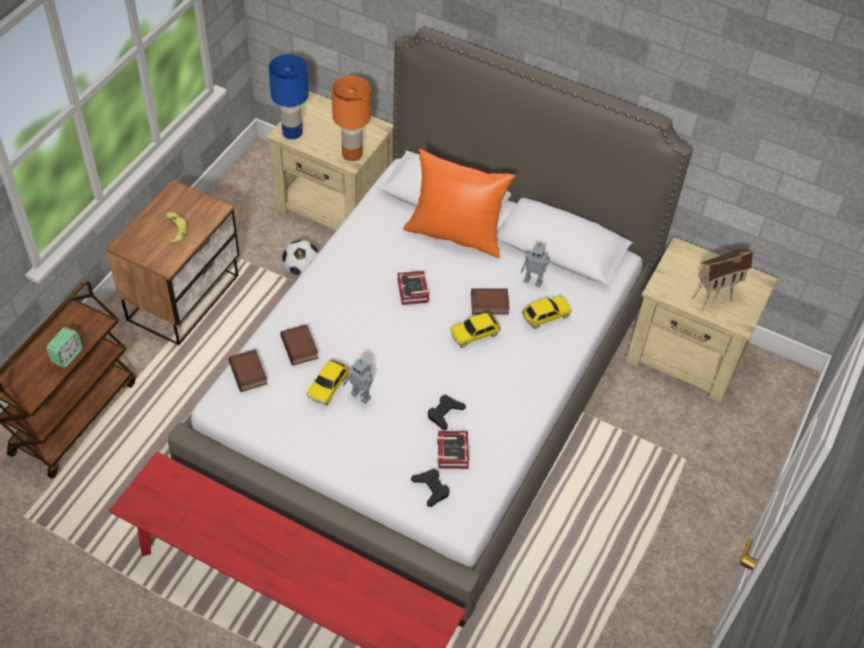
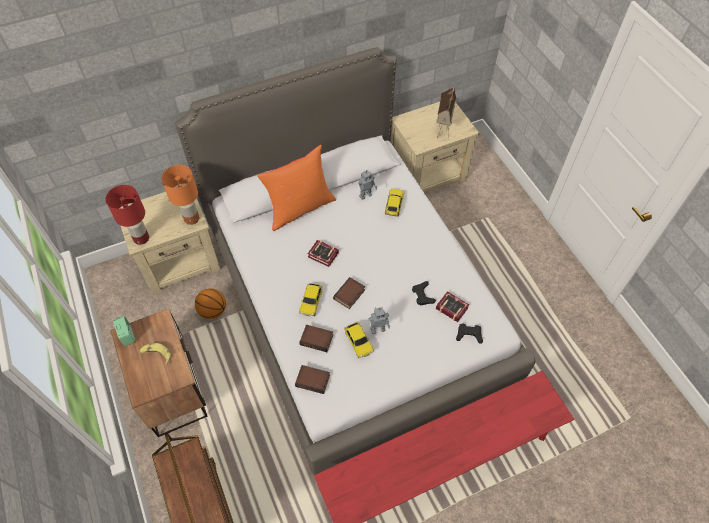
camera: 50 degrees left, 5 degrees up
alarm clock [46,327,83,368] -> alarm clock moved to [113,316,136,346]
blue table lamp [269,54,309,139] -> red table lamp [105,185,149,245]
football [282,240,319,277] -> basketball [195,288,226,319]
toy car [450,313,501,348] -> toy car moved to [299,283,323,316]
book [471,288,510,315] -> book moved to [333,277,365,309]

